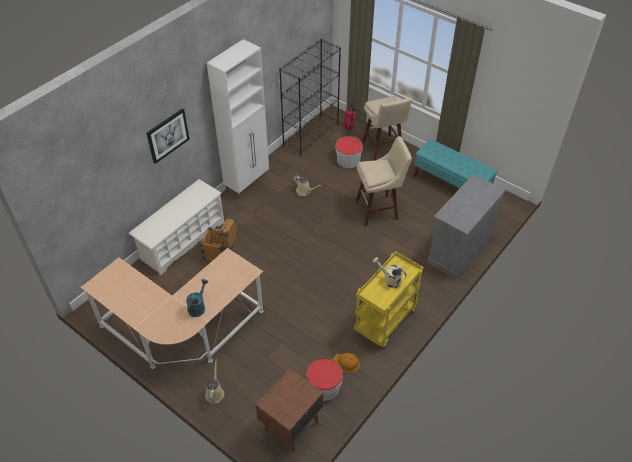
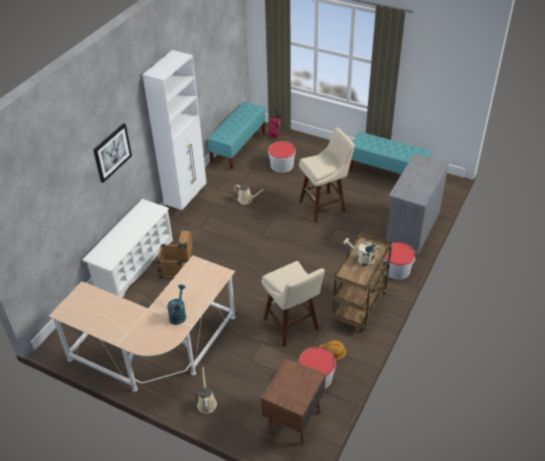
camera: 10 degrees left, 5 degrees down
black bookcase [279,39,341,156] -> turquoise bench [207,102,266,170]
yellow cart [354,252,424,347] -> brown cart [332,232,392,330]
beige stool [362,96,412,161] -> beige stool moved to [261,261,325,347]
none -> bucket [384,242,415,280]

